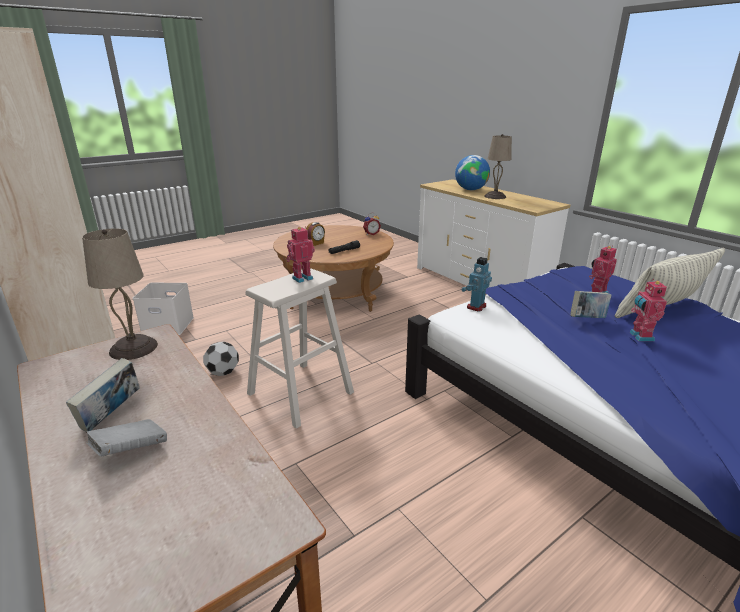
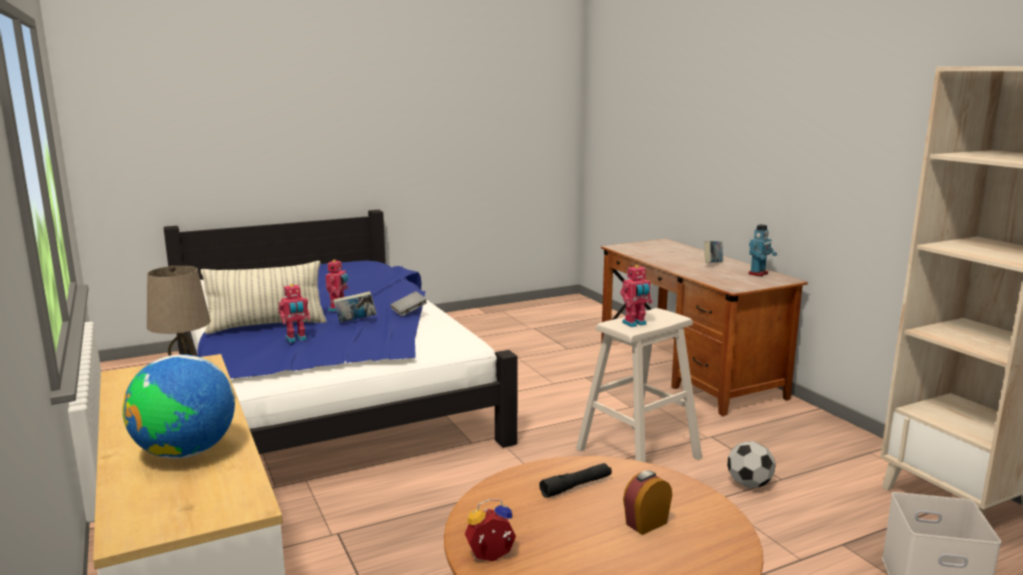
camera: 170 degrees left, 10 degrees down
beige table lamp [82,228,158,360] -> none
grey book [86,419,167,457] -> grey book moved to [390,291,427,316]
toy robot [461,257,492,312] -> toy robot moved to [748,224,777,277]

